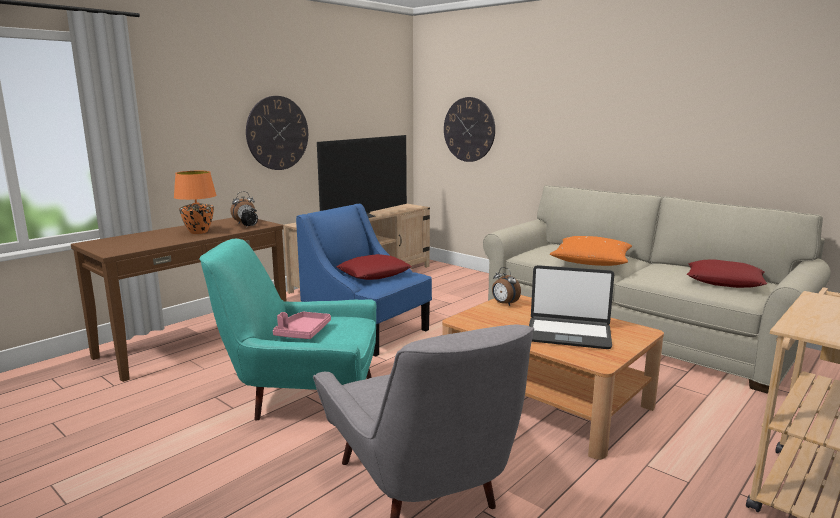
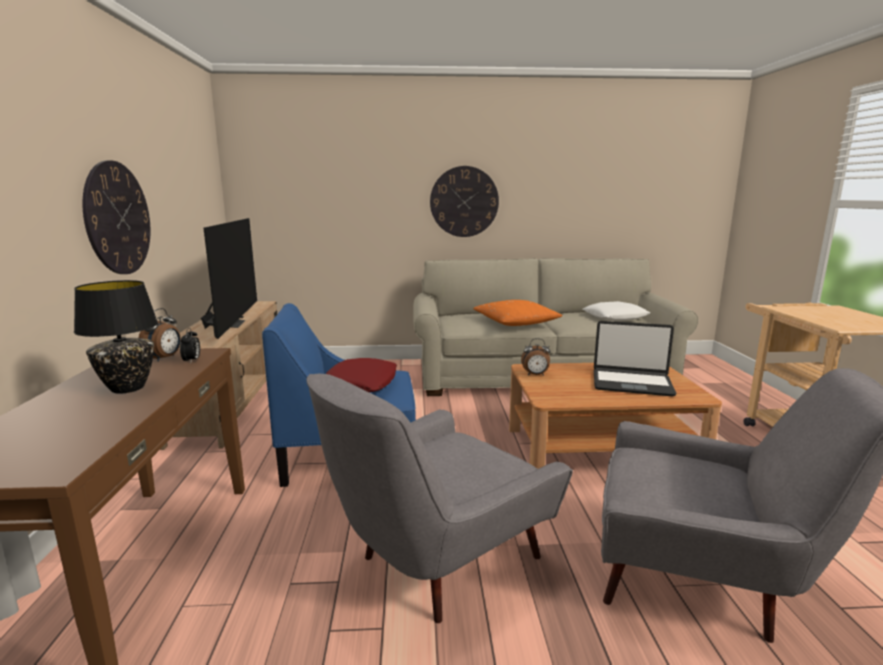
camera: 45 degrees left, 0 degrees up
orange table lamp [174,171,217,234] -> black table lamp [74,280,158,394]
turquoise armchair [199,239,377,420] -> grey armchair [306,374,573,623]
pink tray [273,312,331,339] -> none
wall clock [444,97,495,162] -> wall clock moved to [430,166,499,237]
laptop [529,265,614,349] -> laptop turned 45 degrees clockwise [594,321,676,396]
red pillow [687,259,767,288] -> white pillow [583,301,650,321]

